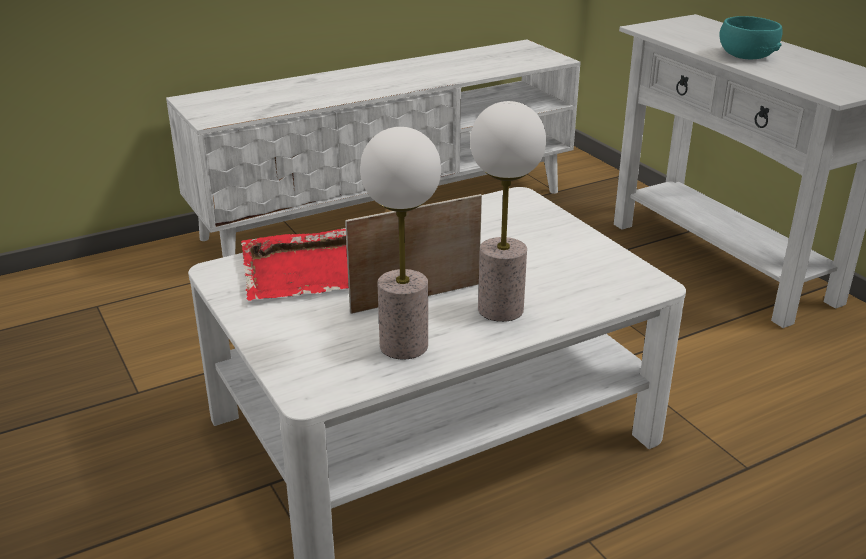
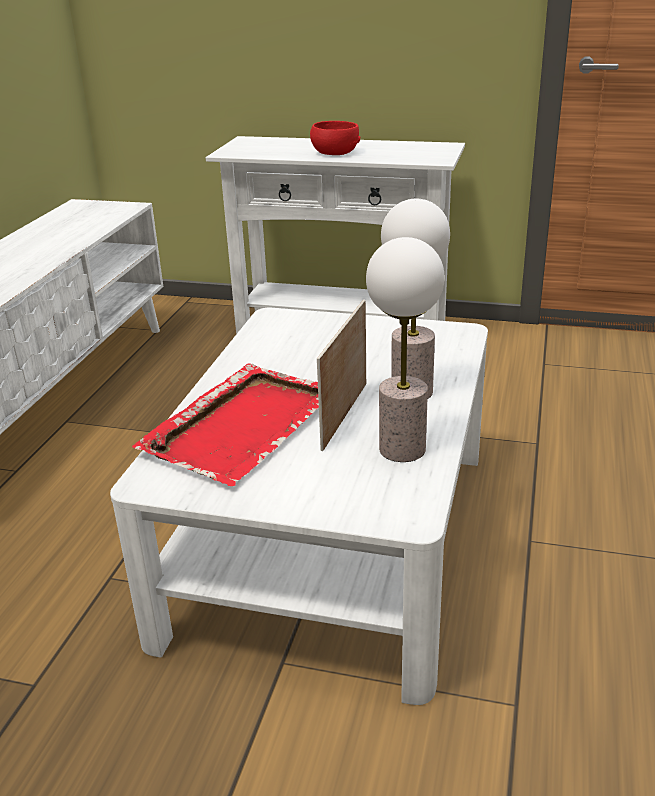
camera: 45 degrees left, 0 degrees up
turquoise bowl [719,16,783,60] -> red bowl [310,121,360,155]

